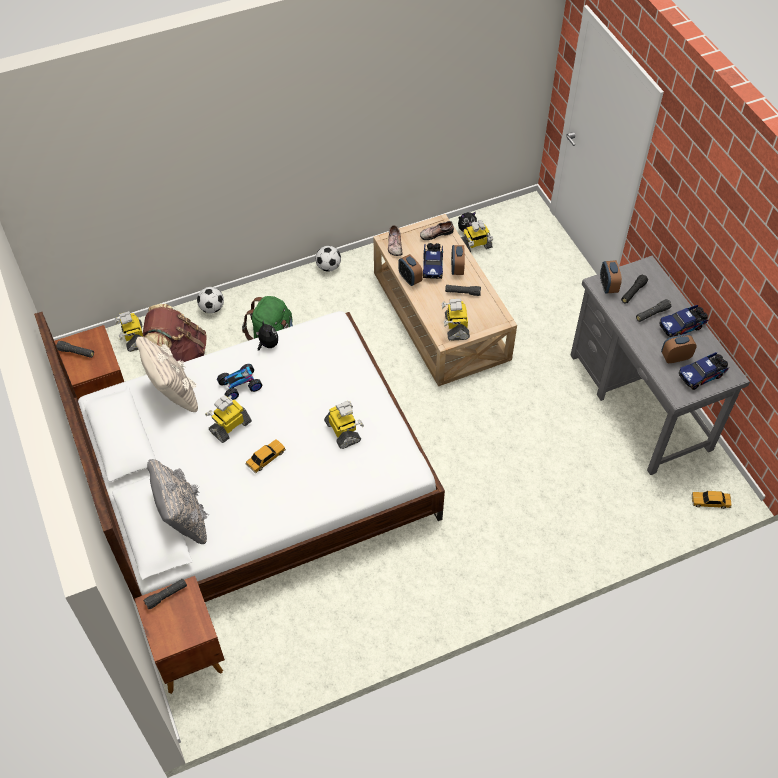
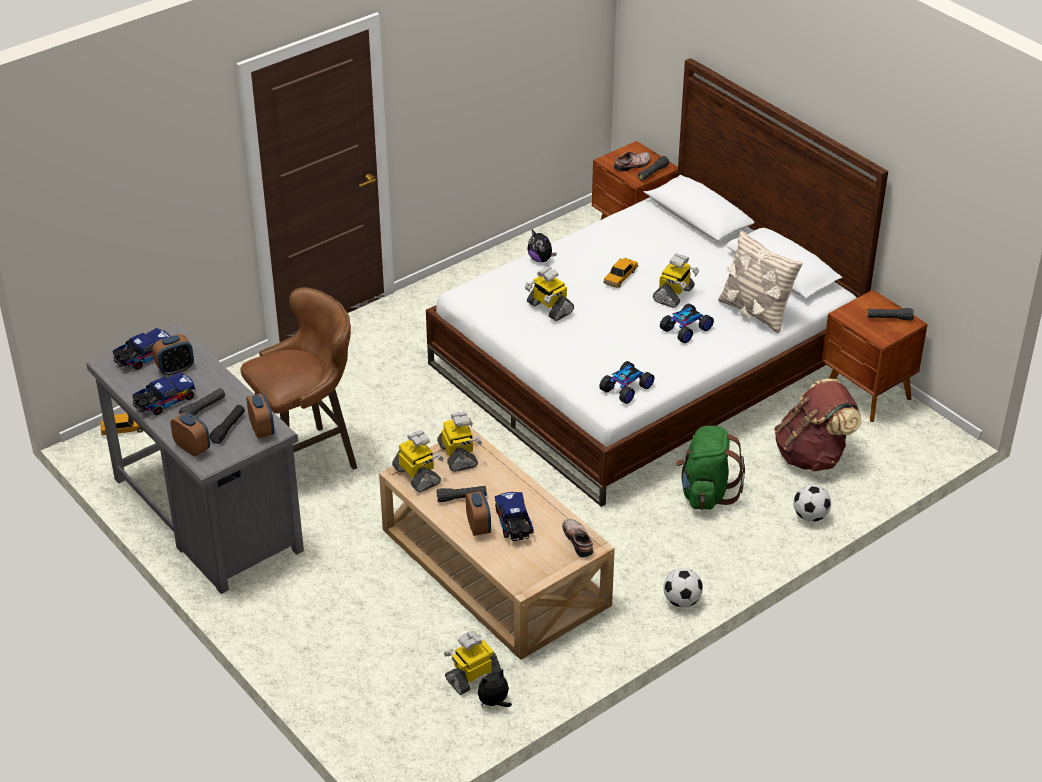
camera: 165 degrees right, 15 degrees down
toy robot [115,311,144,352] -> toy robot moved to [392,430,443,492]
grey pillow [147,459,209,544] -> none
plush toy [256,321,278,351] -> plush toy moved to [528,230,557,262]
alarm clock [398,254,423,286] -> alarm clock moved to [171,412,210,457]
shoe [420,221,454,240] -> shoe moved to [614,152,651,171]
none -> brown stool [240,287,357,470]
none -> toy car [599,361,654,404]

